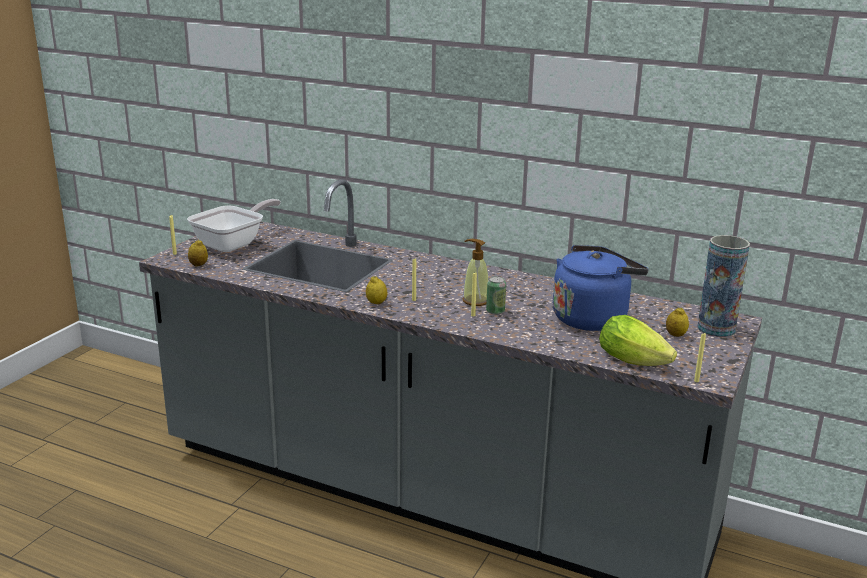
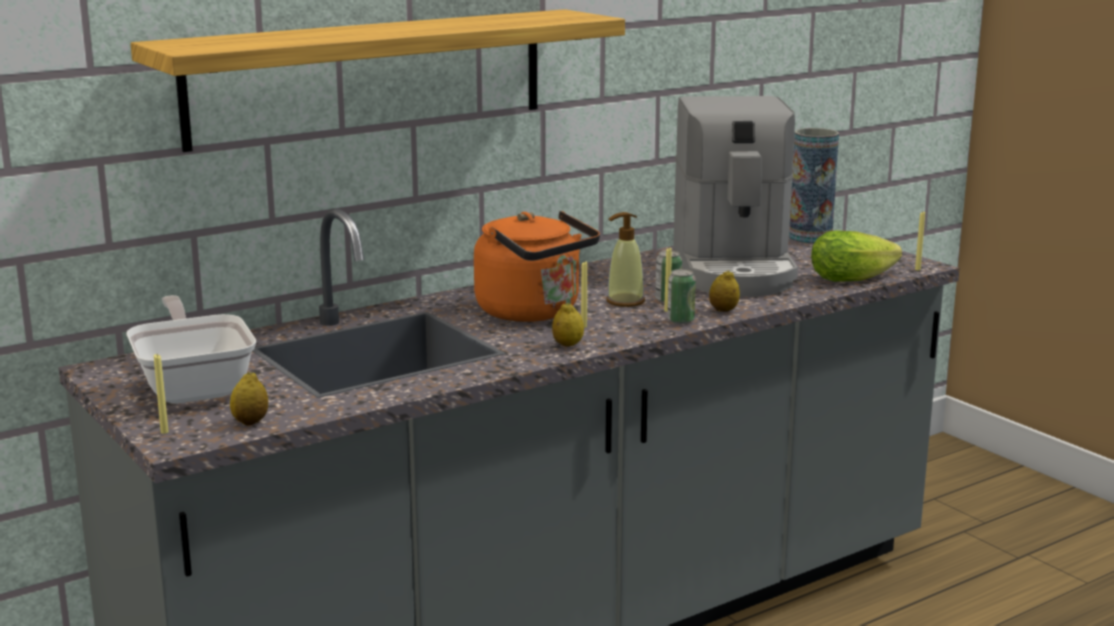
camera: 60 degrees left, 5 degrees down
blue kettle [553,245,649,331] -> coffee machine [673,96,798,297]
lemon [666,308,689,337] -> lemon moved to [709,270,740,312]
none -> shelf [131,9,625,152]
none -> orange kettle [474,211,600,322]
none -> can [668,269,696,324]

